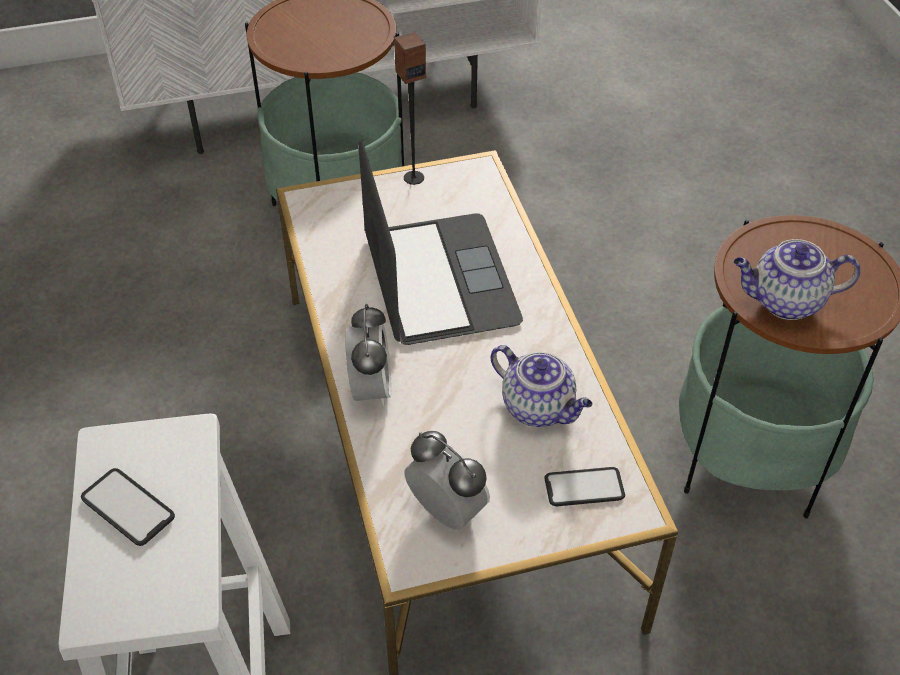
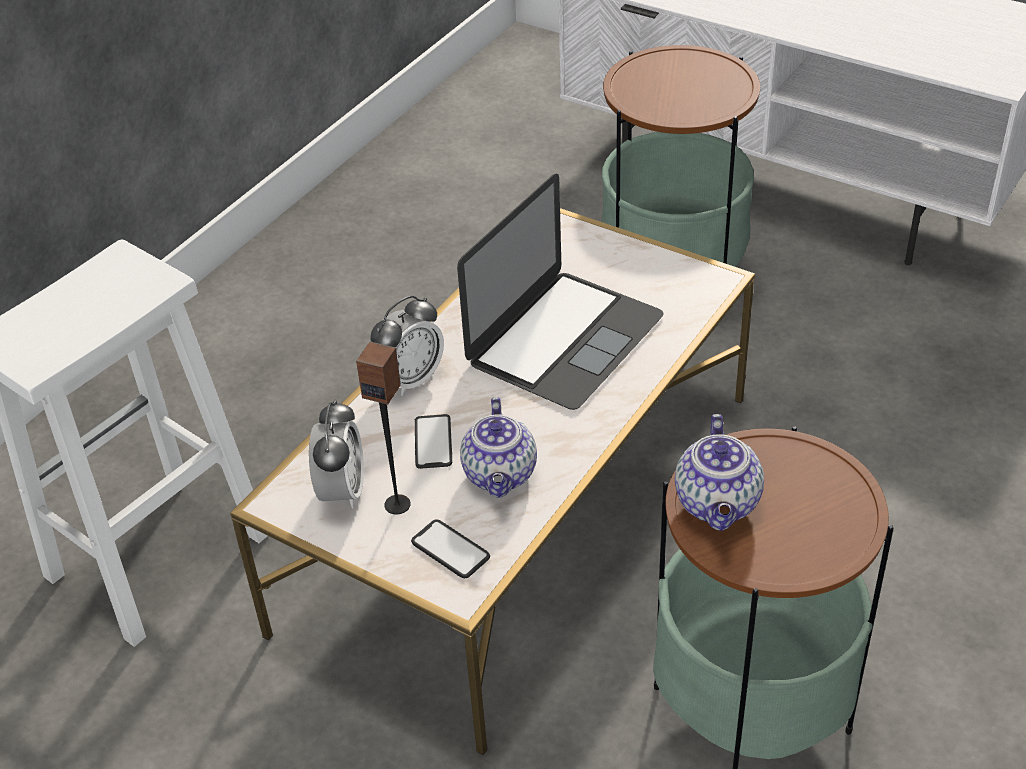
camera: 50 degrees right, 5 degrees down
phone [81,468,175,546] -> phone moved to [415,414,452,469]
speaker [394,32,426,185] -> speaker moved to [356,342,411,515]
teapot [734,239,861,320] -> teapot turned 135 degrees counterclockwise [675,414,764,531]

